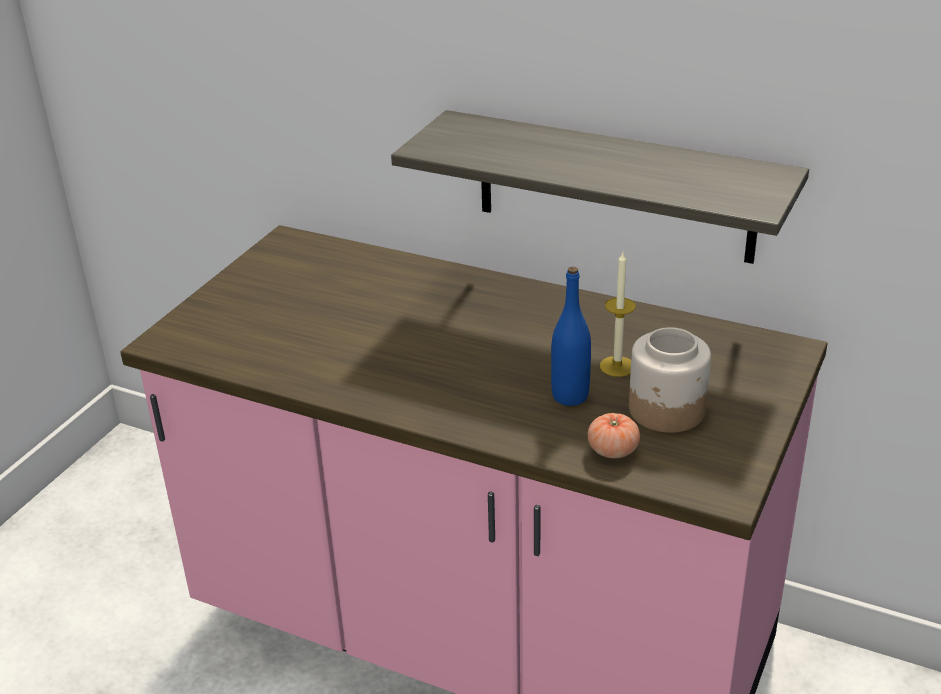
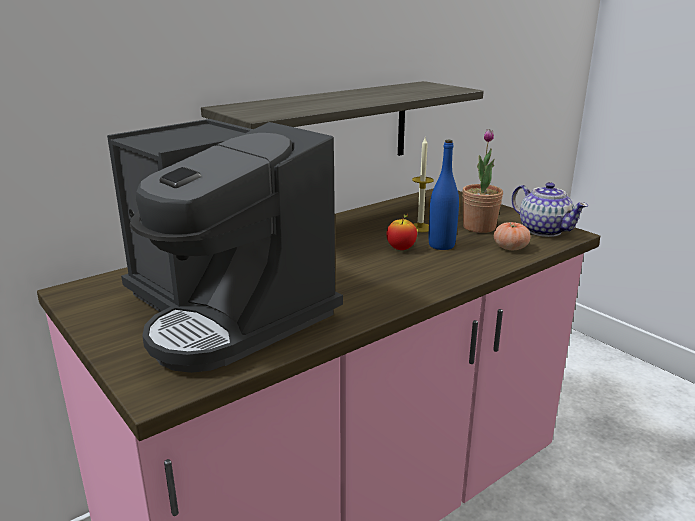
camera: 65 degrees left, 10 degrees down
jar [629,327,711,433] -> potted plant [462,129,503,233]
none -> coffee machine [107,119,343,373]
none -> apple [386,213,417,250]
none -> teapot [511,182,588,237]

